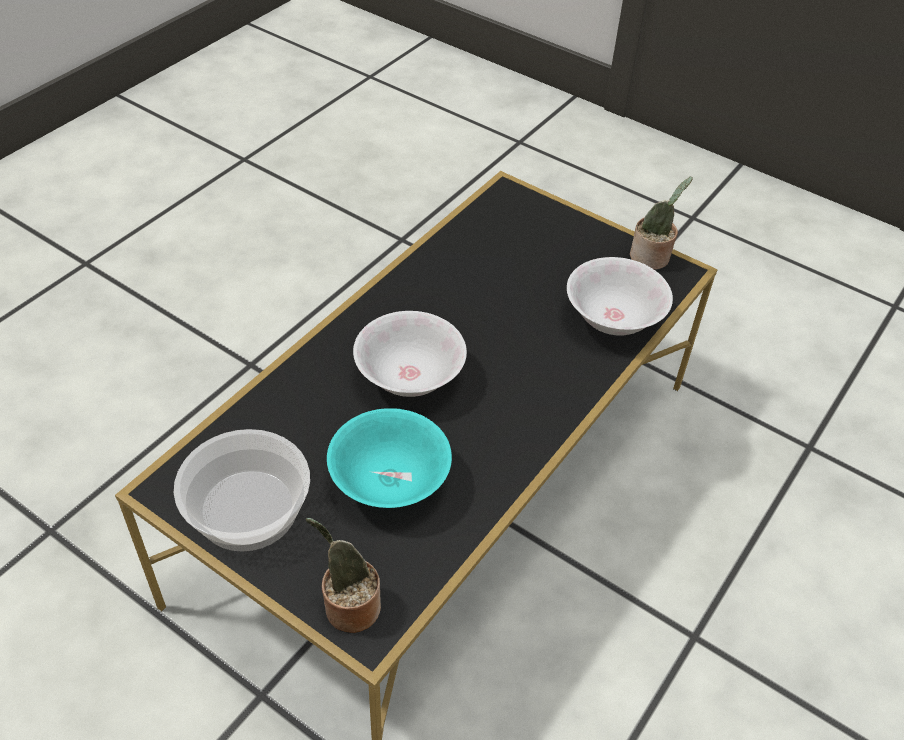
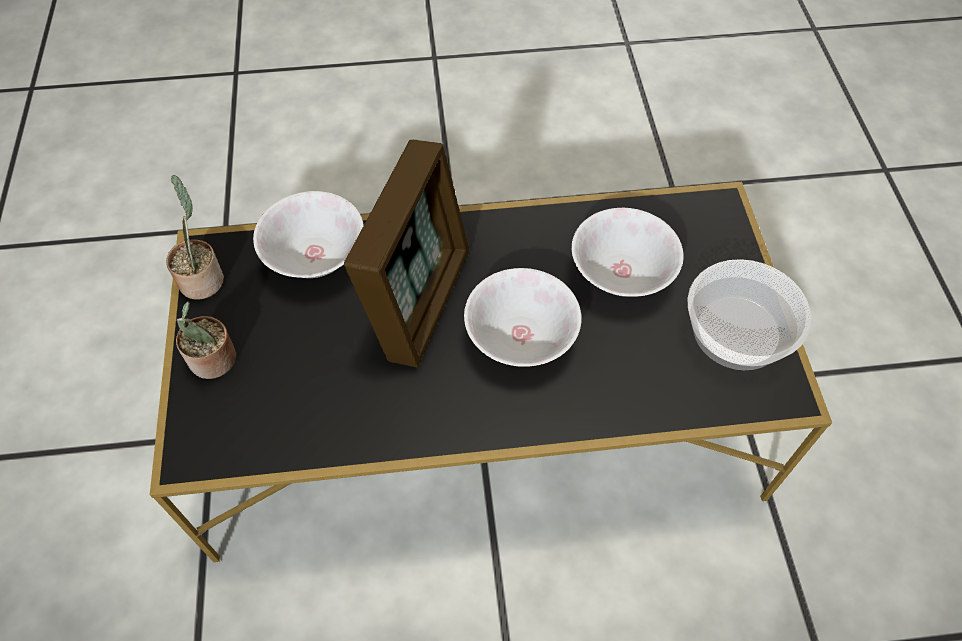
camera: 130 degrees left, 10 degrees up
potted plant [306,518,381,633] -> potted plant moved to [176,301,237,379]
turquoise bowl [327,408,452,508] -> white bowl [572,208,684,297]
none -> picture frame [344,140,469,368]

